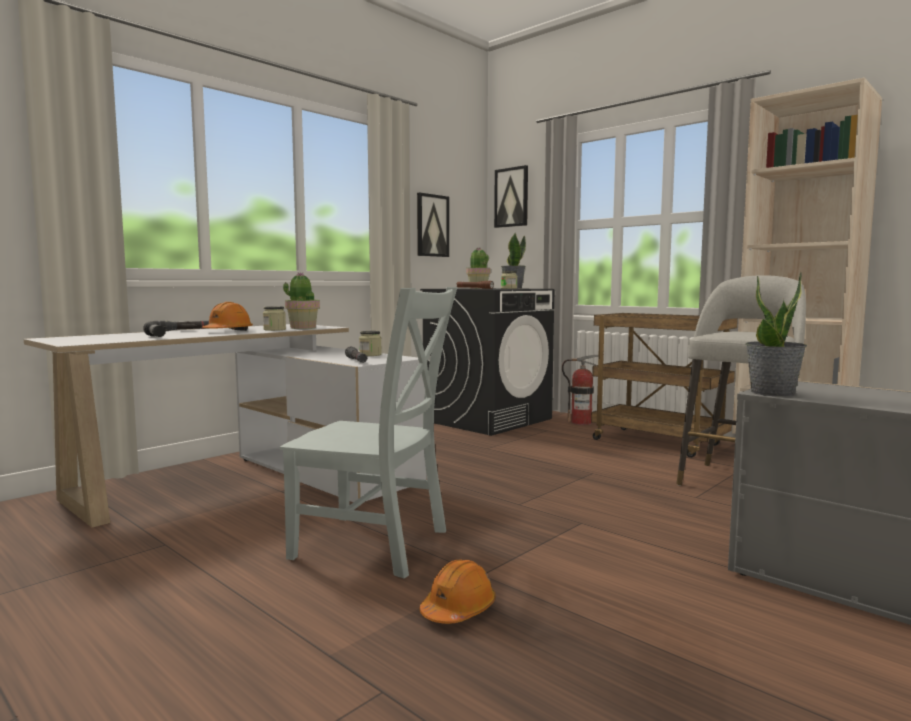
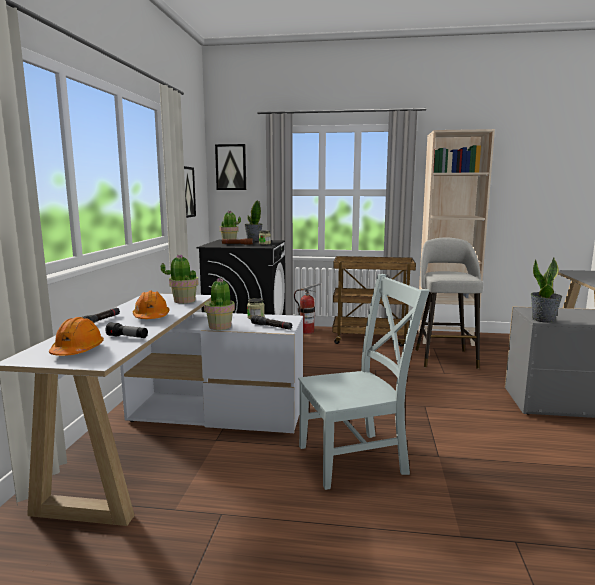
camera: 35 degrees left, 5 degrees up
jar [263,306,286,331] -> none
orange hard hat [419,560,496,624] -> orange hard hat moved to [49,317,104,356]
none -> potted plant [204,278,235,330]

